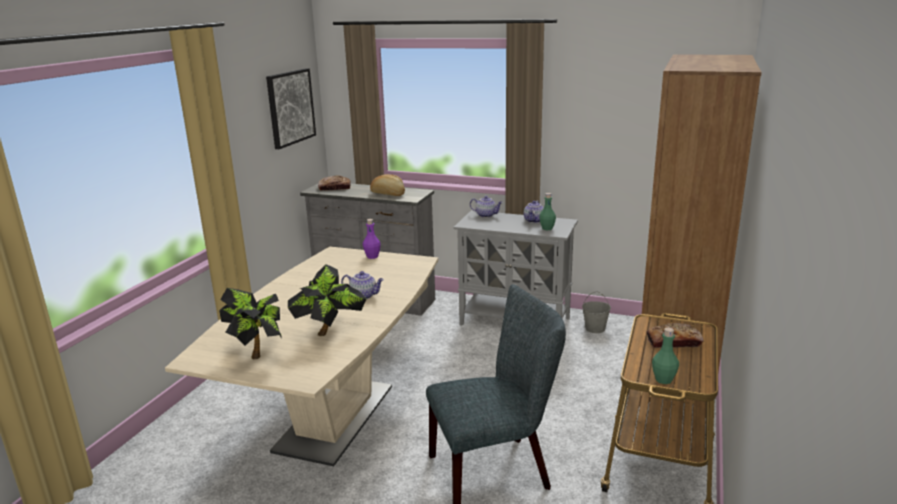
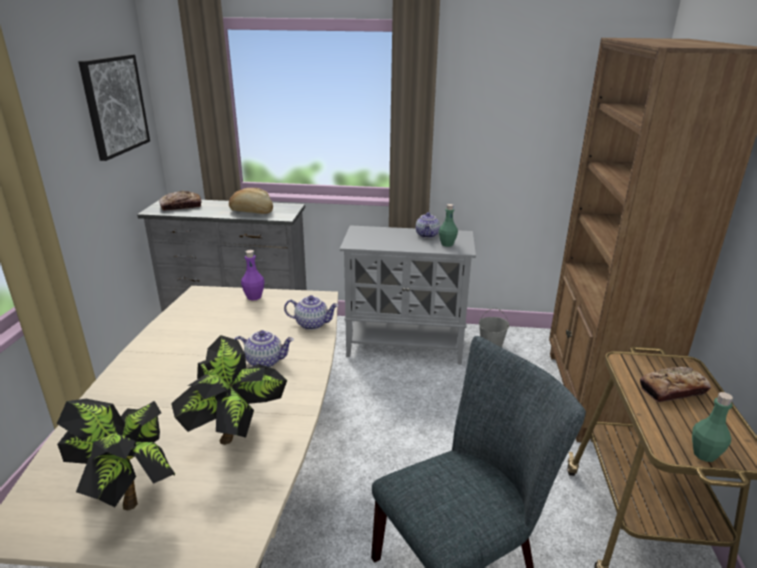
camera: 15 degrees left, 5 degrees up
teapot [470,196,503,218] -> teapot moved to [284,295,339,330]

